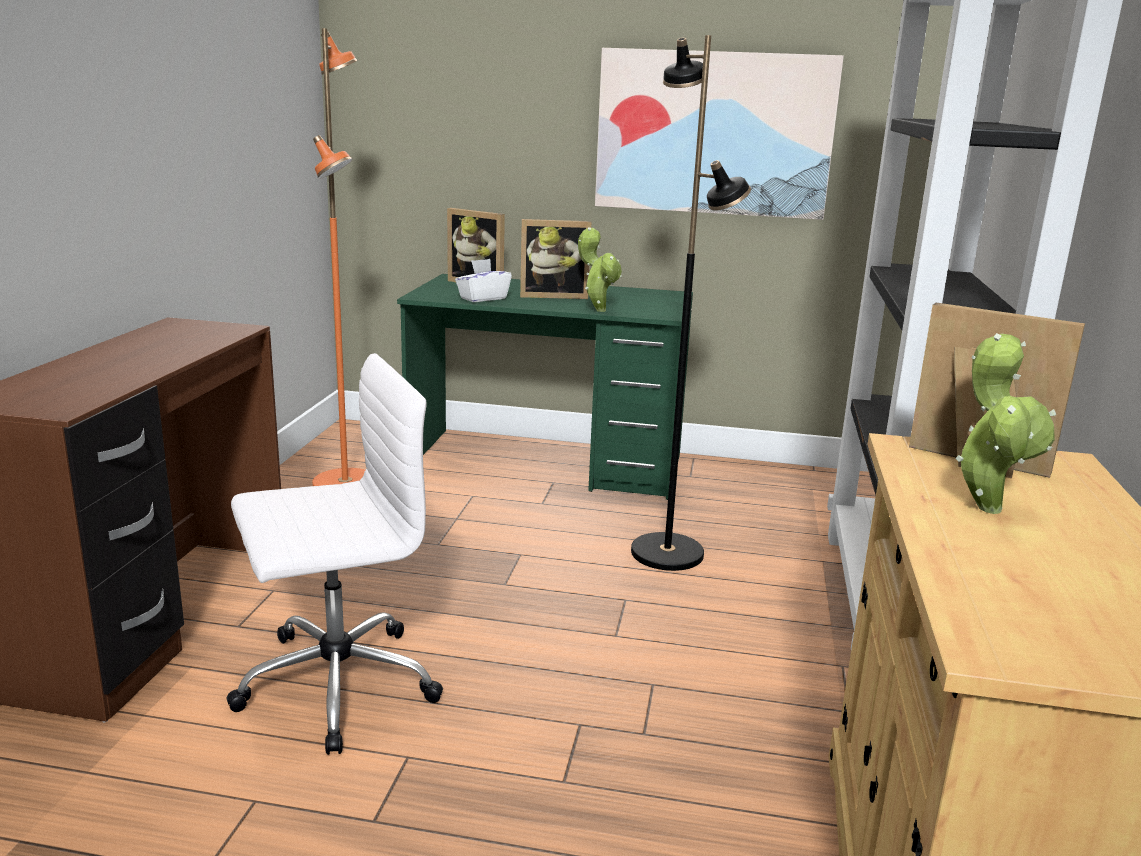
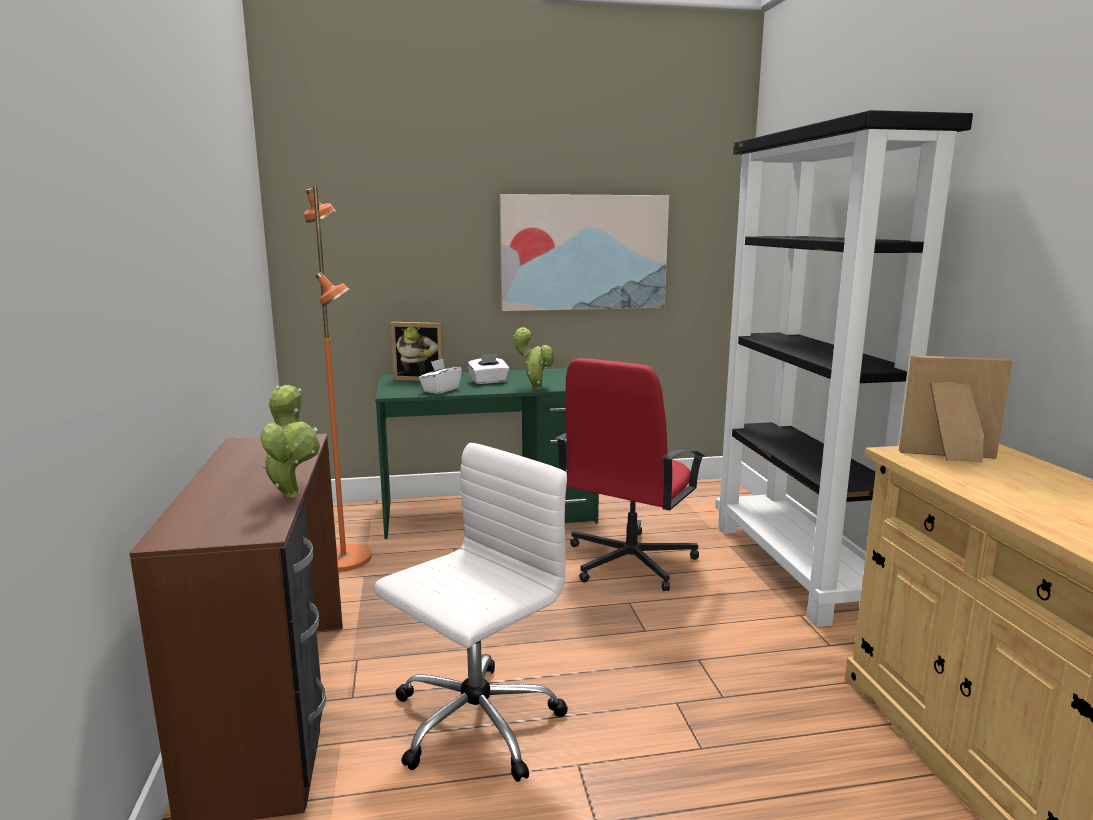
camera: 20 degrees left, 5 degrees down
picture frame [520,219,591,299] -> white tissue box [467,354,509,384]
black floor lamp [631,35,751,571] -> red office chair [556,358,705,591]
potted plant [955,333,1056,514] -> potted plant moved to [261,385,320,498]

